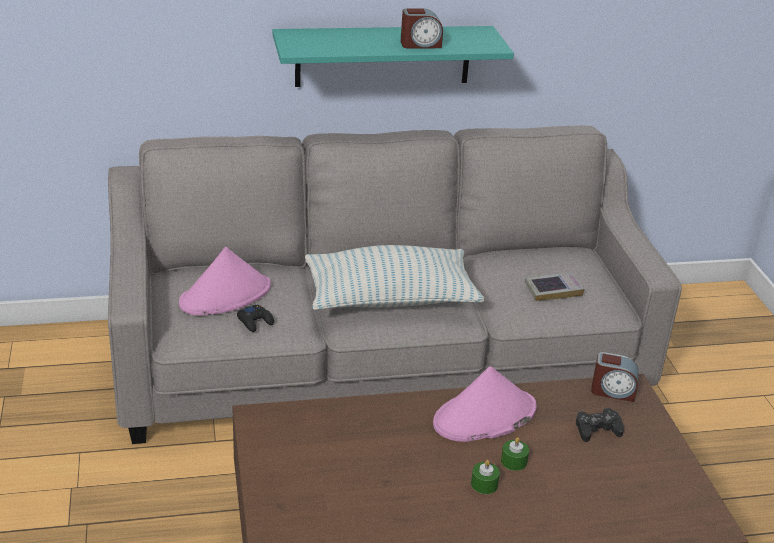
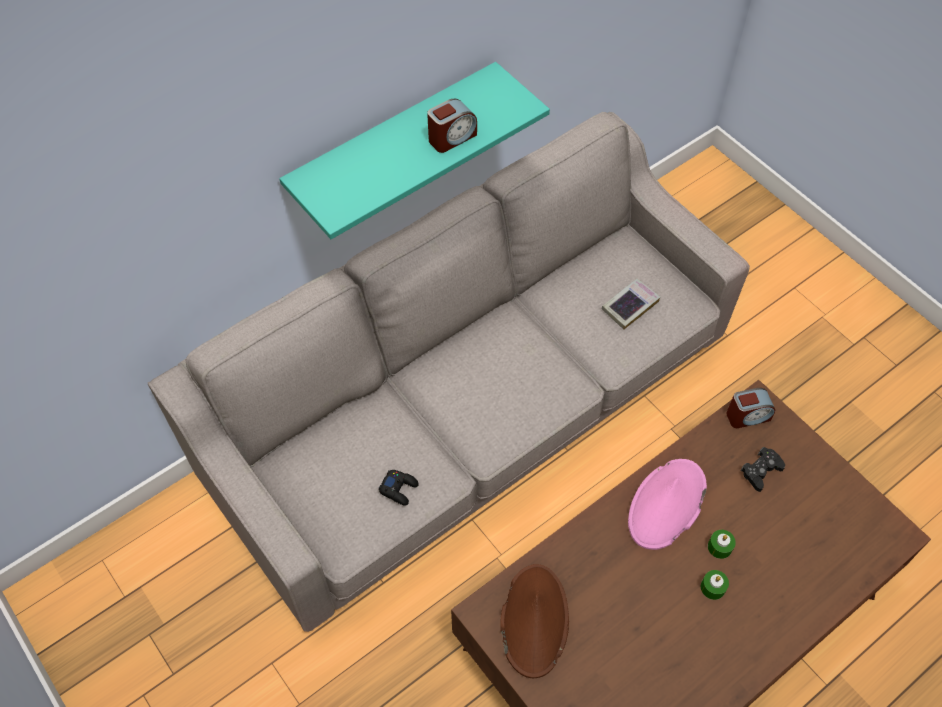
camera: 25 degrees left, 25 degrees up
pink hat [179,247,271,315] -> none
pillow [305,245,485,310] -> none
none -> brown hat [500,564,569,678]

